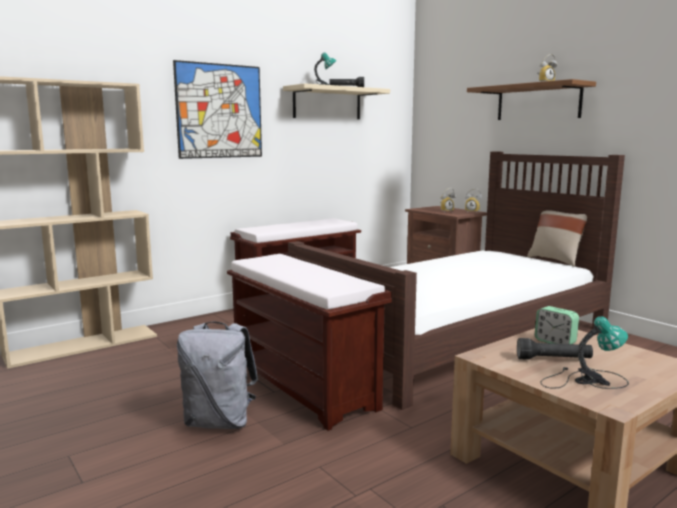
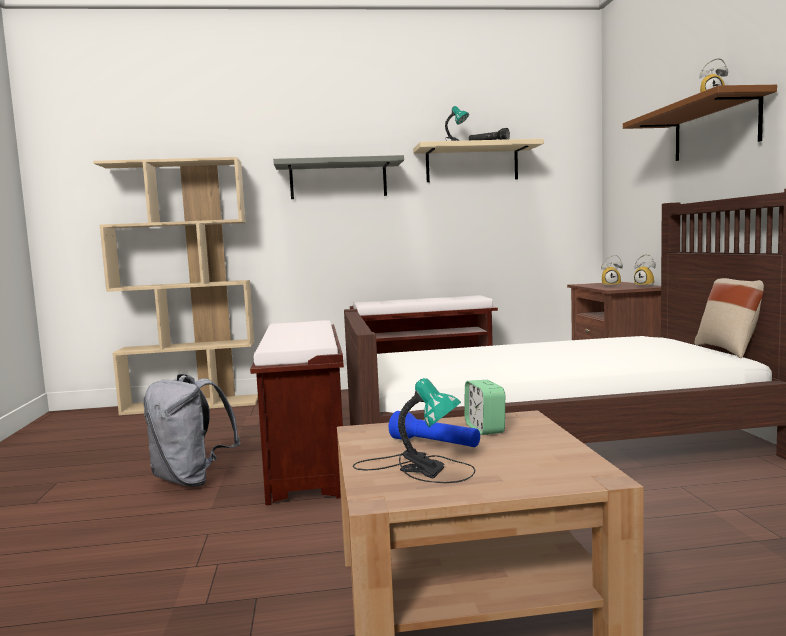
camera: 30 degrees right, 5 degrees down
picture [173,60,262,159] -> grey shelf [273,155,404,199]
black flashlight [517,338,593,360] -> blue flashlight [389,411,480,447]

